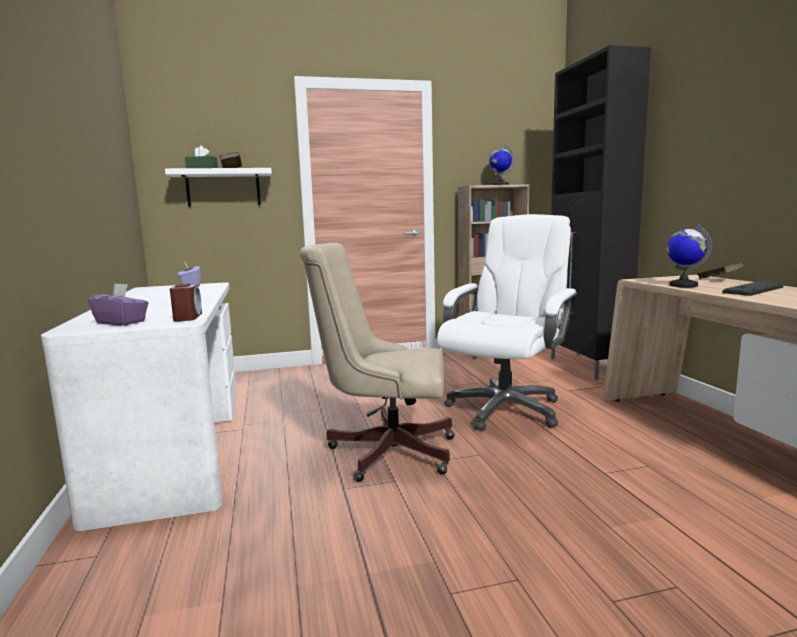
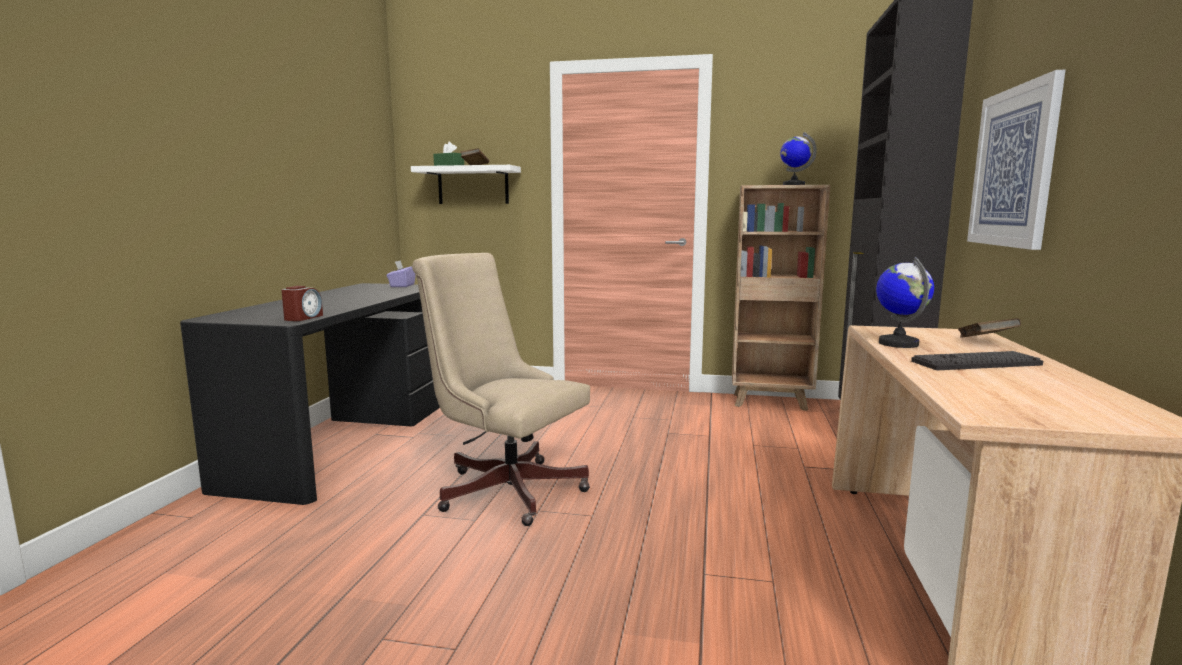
camera: 25 degrees right, 0 degrees up
white desk [41,283,237,531] -> black desk [180,283,440,505]
purple tissue box [88,283,148,326] -> none
white office chair [437,214,577,431] -> none
none -> picture [967,70,1066,250]

